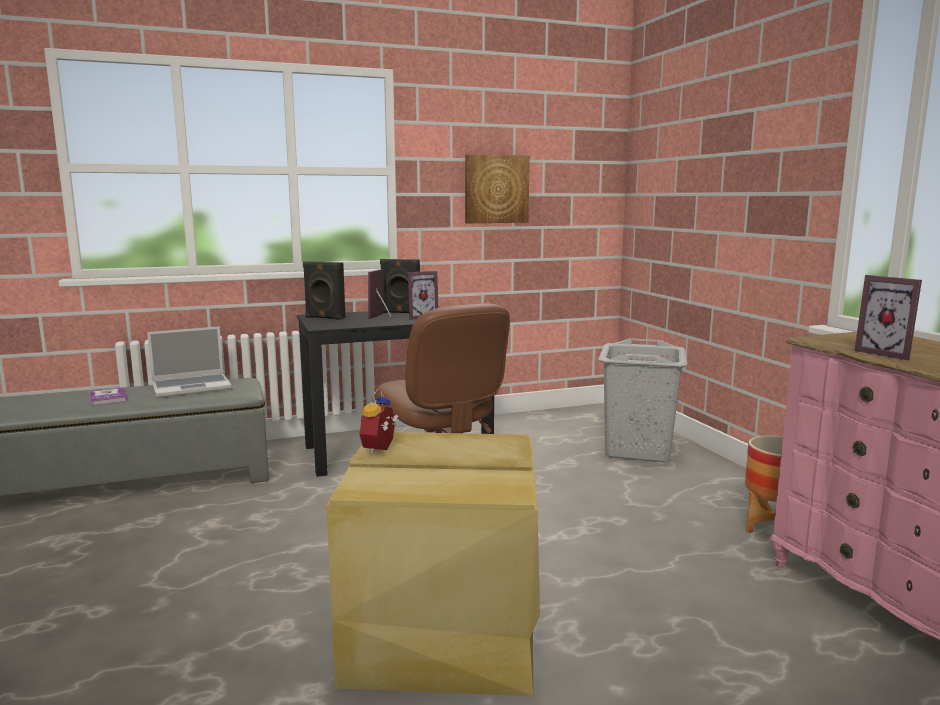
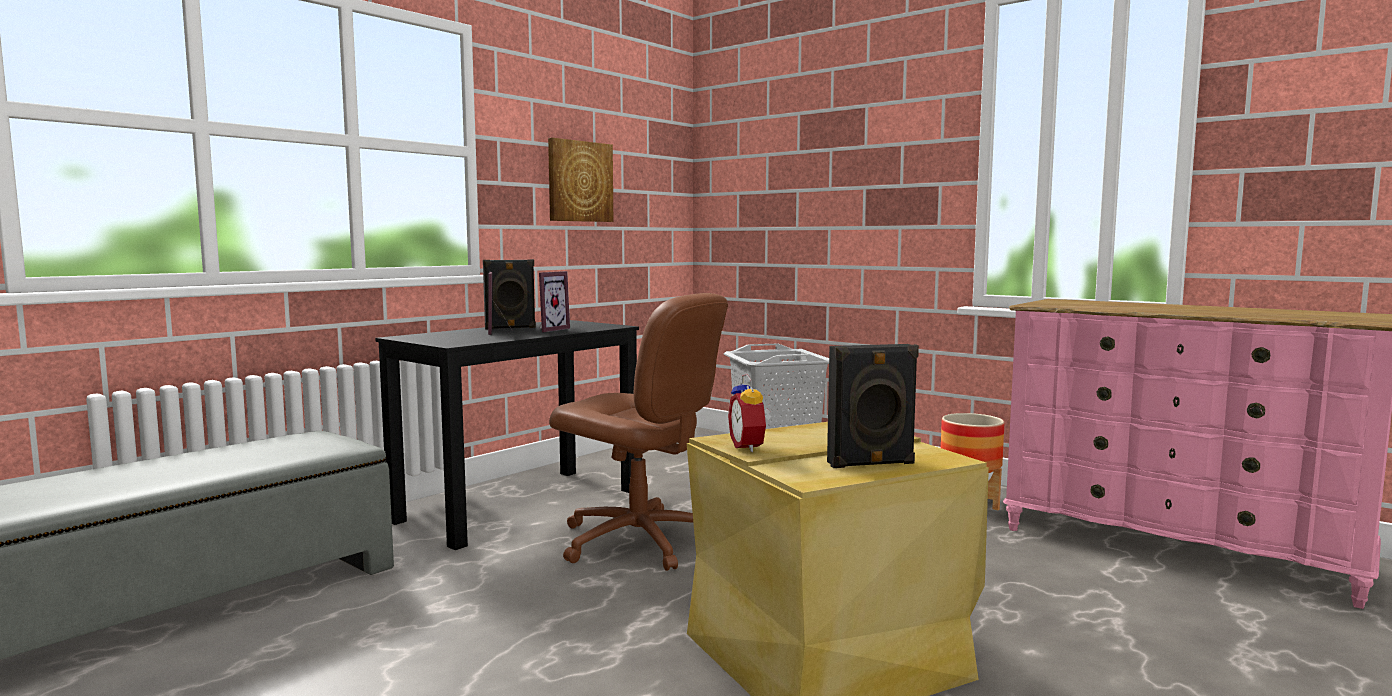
camera: 30 degrees left, 5 degrees down
book [89,387,127,406] -> none
laptop [147,326,232,398] -> none
black speaker [303,261,345,320] -> black speaker moved to [827,344,919,468]
picture frame [854,275,922,360] -> none

